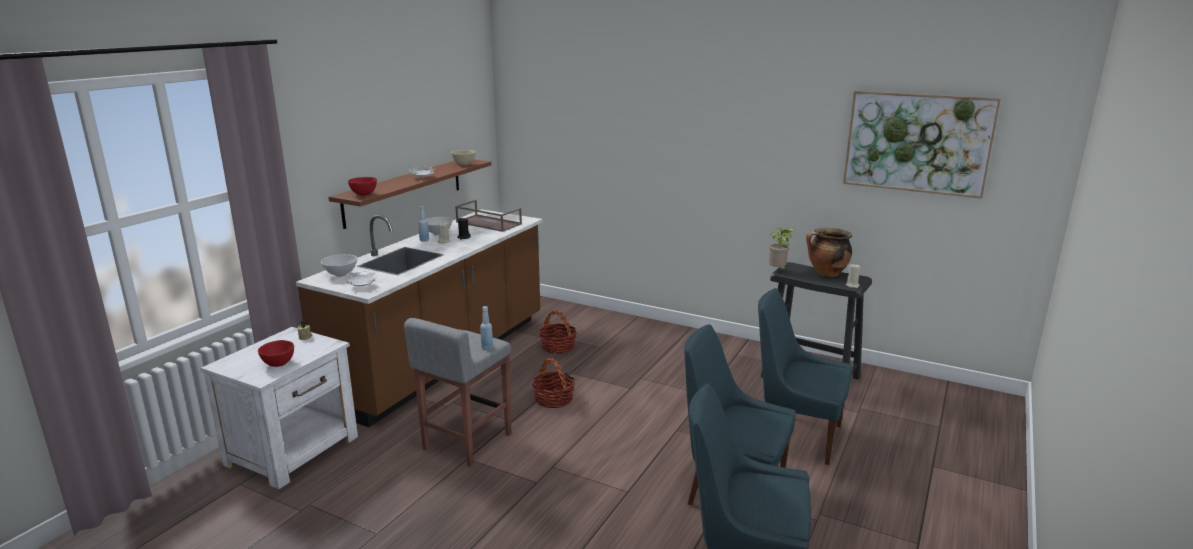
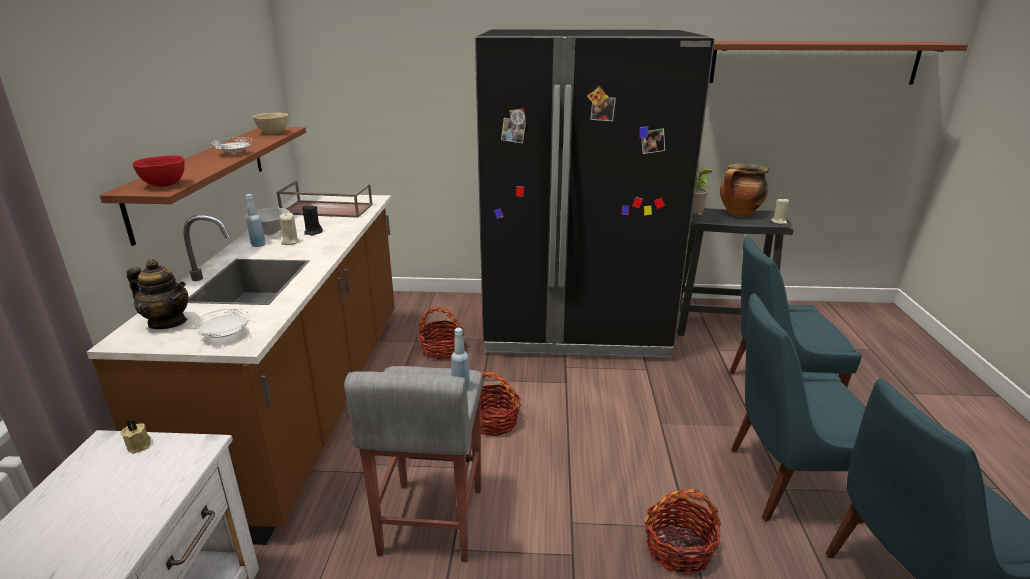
camera: 25 degrees left, 5 degrees up
red bowl [258,340,294,367] -> none
white bowl [321,254,358,277] -> teapot [126,259,189,329]
picture [843,91,1001,199] -> brown shelf [709,41,968,84]
none -> black fridge [475,30,715,358]
none -> basket [644,489,721,575]

